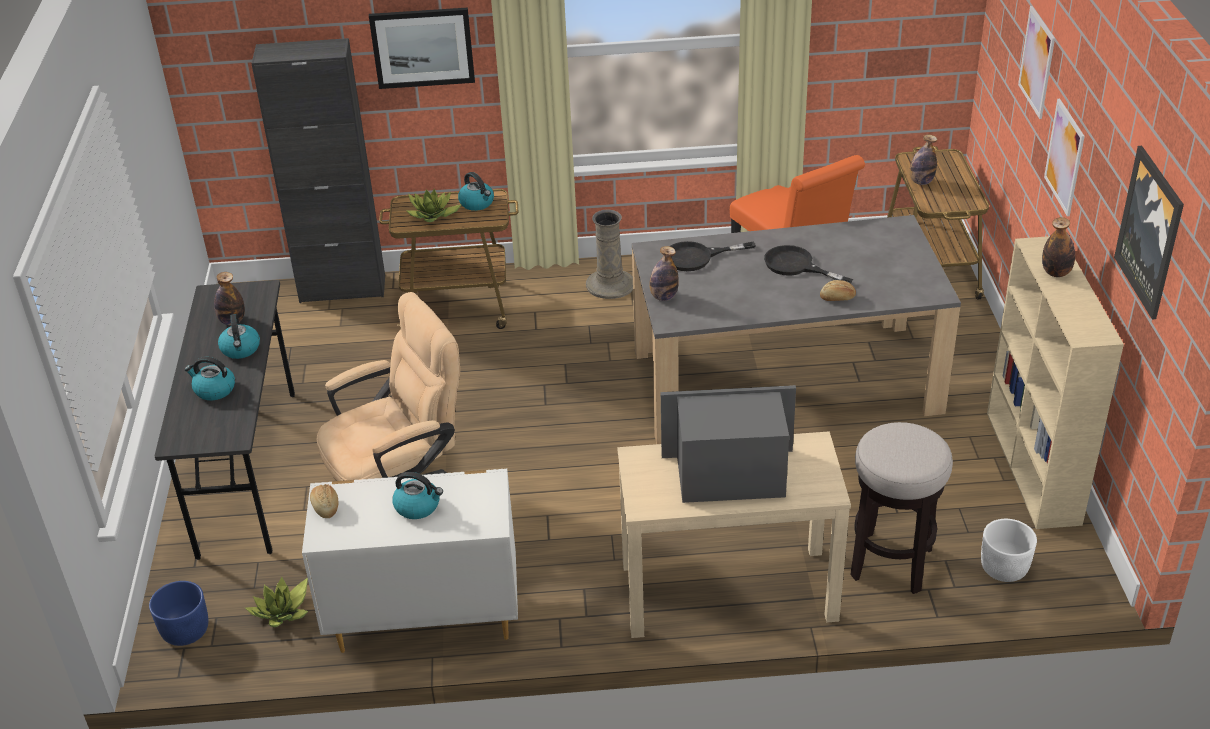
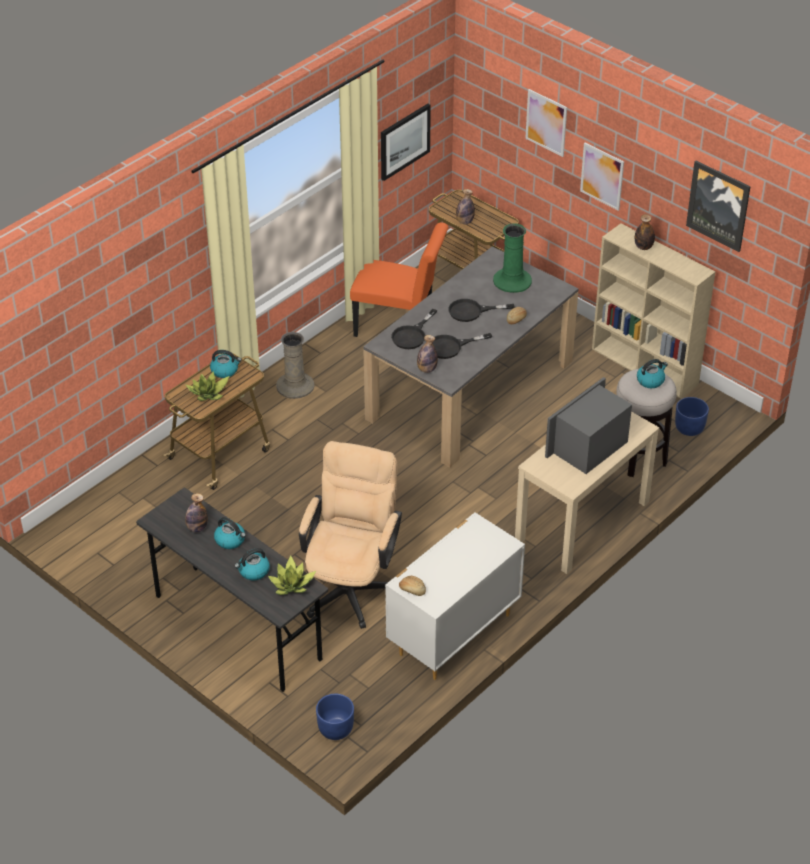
camera: 45 degrees left, 5 degrees up
potted plant [245,577,308,627] -> potted plant moved to [268,556,316,595]
black cabinet [251,38,385,303] -> none
picture [369,7,475,89] -> picture moved to [381,104,431,181]
kettle [393,472,443,519] -> kettle moved to [637,359,668,388]
white planter [981,519,1037,582] -> blue planter [675,397,709,436]
none -> black frying pan [432,333,492,359]
none -> green vase [493,223,532,293]

